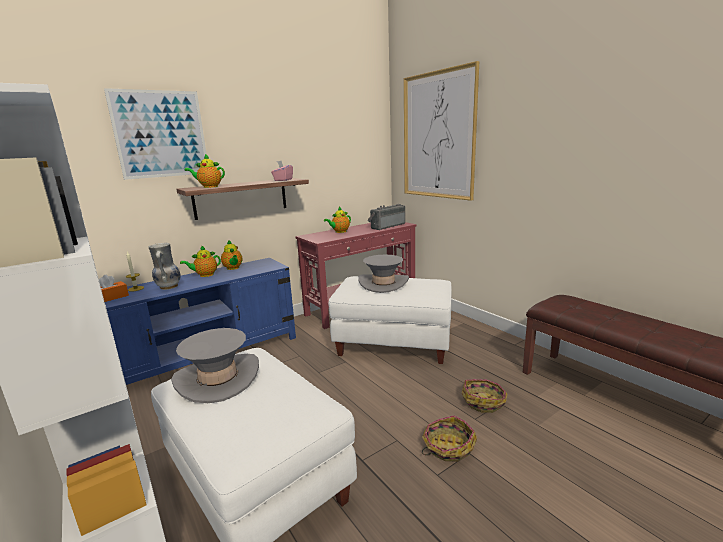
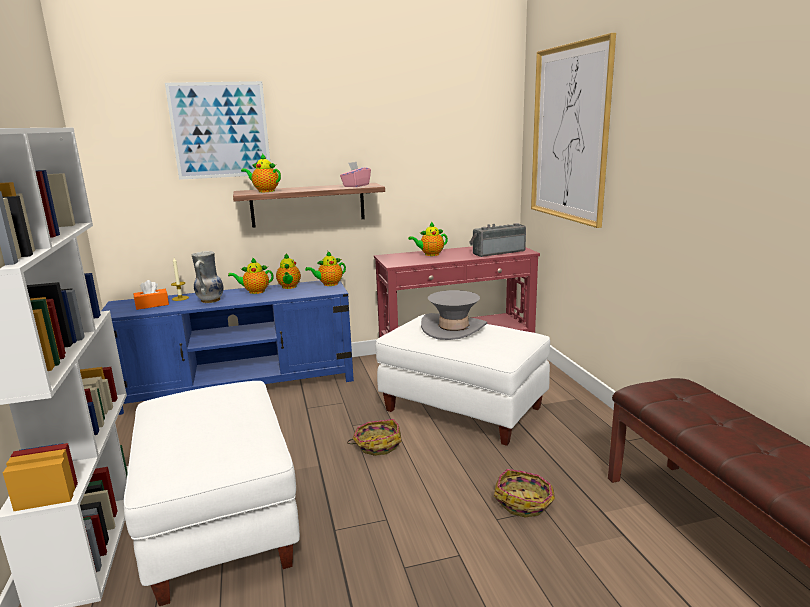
camera: 20 degrees right, 0 degrees up
grey hat [171,328,259,403] -> none
basket [422,416,477,462] -> basket moved to [347,419,402,456]
none -> teapot [305,251,346,286]

